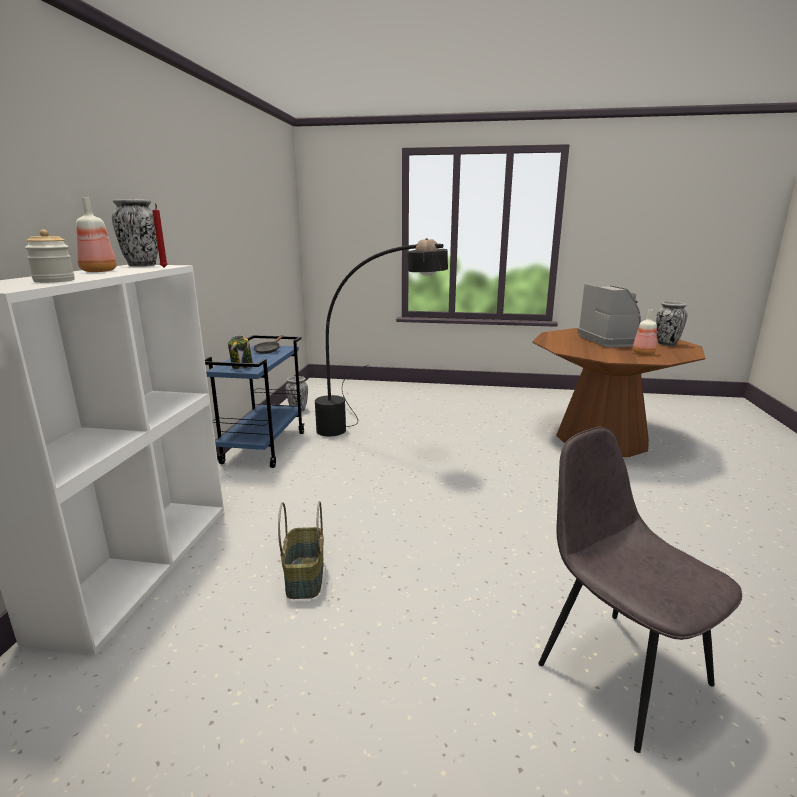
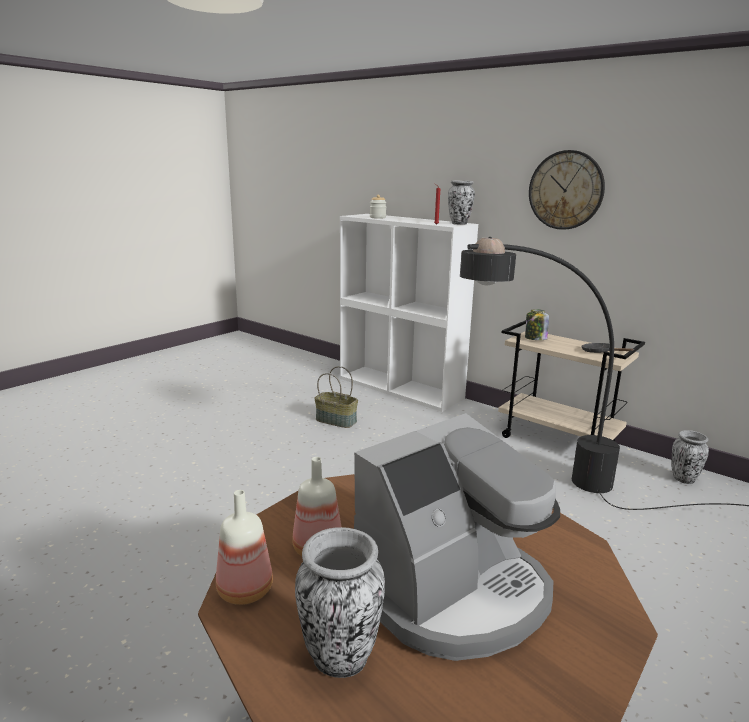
camera: 120 degrees right, 0 degrees up
bottle [76,197,117,272] -> bottle moved to [216,490,273,605]
blue cart [205,335,304,468] -> beige cart [498,320,645,441]
grey chair [538,427,742,753] -> none
coffee machine [577,284,641,348] -> coffee machine turned 60 degrees counterclockwise [354,413,560,661]
none -> wall clock [529,150,605,230]

